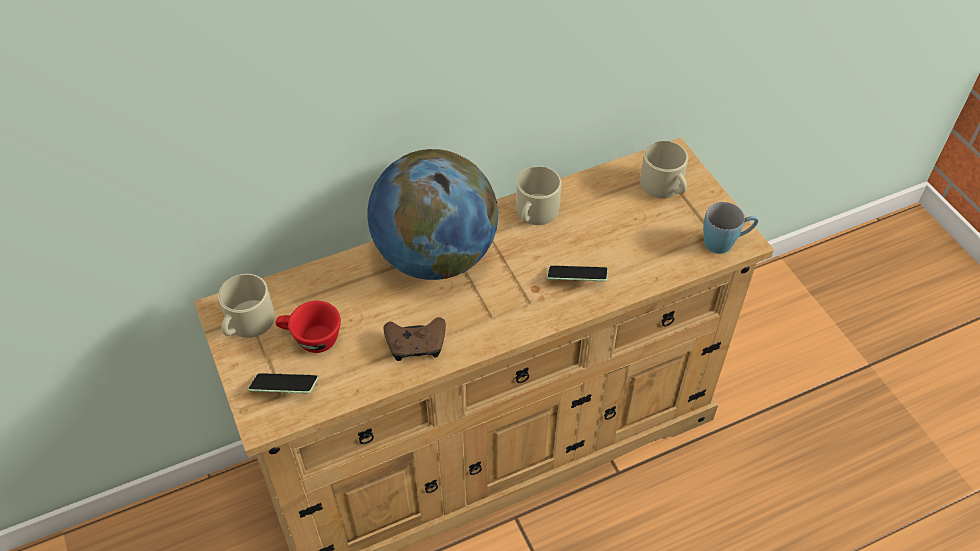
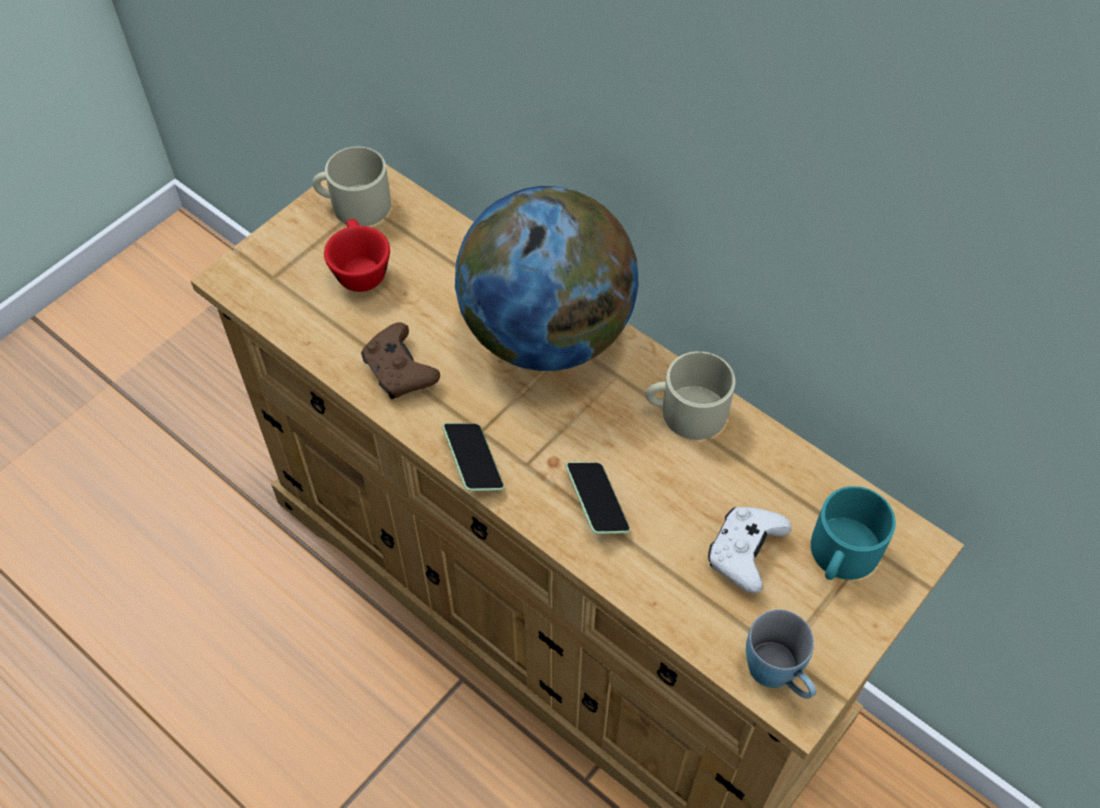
camera: 65 degrees right, 5 degrees up
phone [248,373,318,393] -> phone moved to [442,423,504,491]
beige mug [640,141,688,199] -> turquoise mug [811,486,896,580]
none -> white game controller [708,507,791,593]

